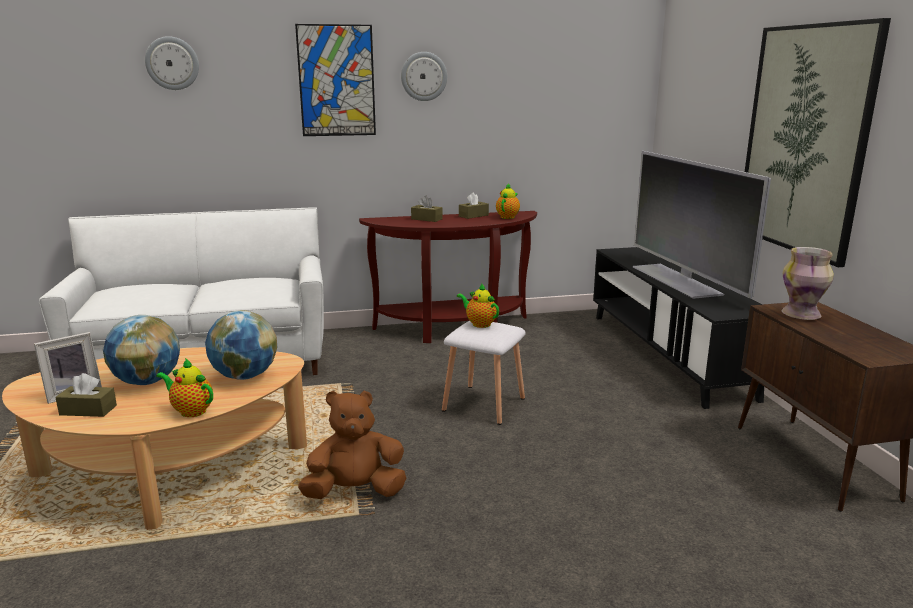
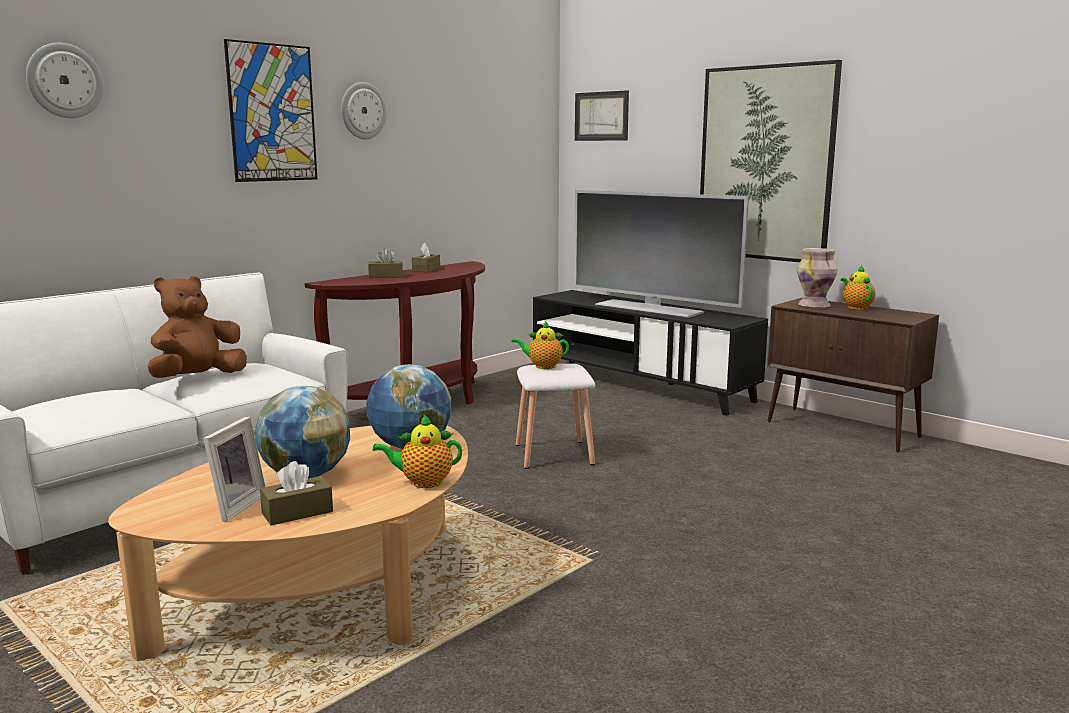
camera: 35 degrees left, 5 degrees down
brown plush toy [298,391,406,499] -> brown plush toy moved to [147,276,247,378]
teapot [496,183,520,219] -> teapot moved to [841,265,875,310]
none -> picture [575,90,629,141]

